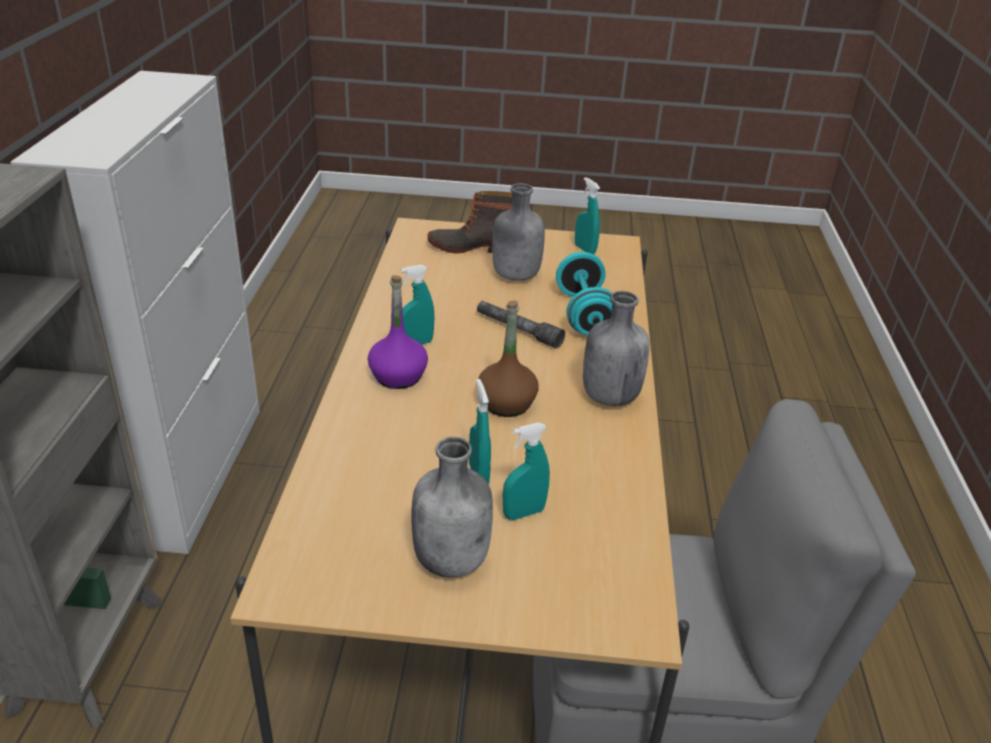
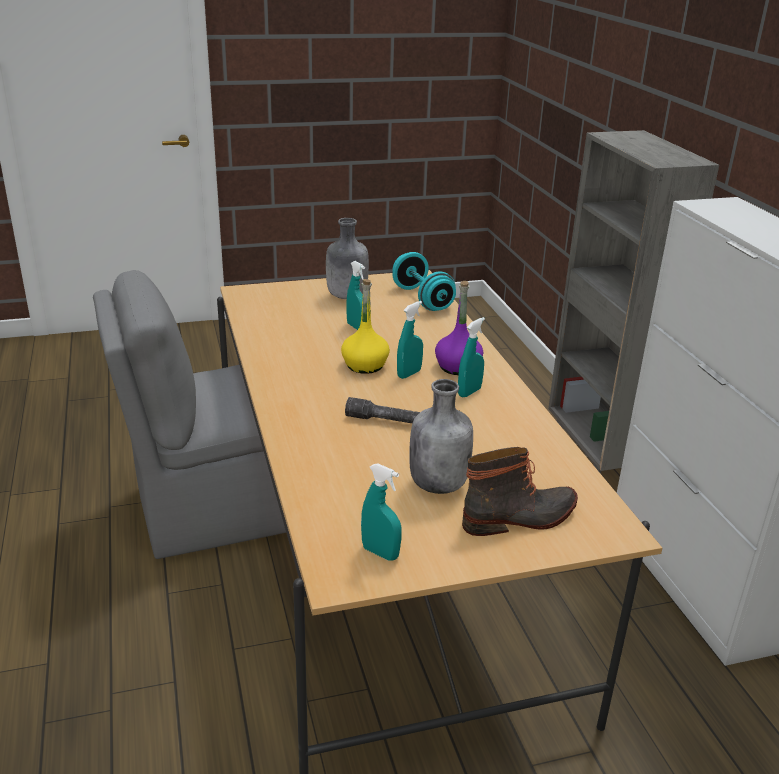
camera: 160 degrees right, 5 degrees down
brown bottle [478,300,539,417] -> yellow bottle [341,279,390,374]
turquoise spray bottle [503,422,550,520] -> turquoise spray bottle moved to [397,301,423,379]
turquoise dumbbell [556,252,612,335] -> turquoise dumbbell moved to [392,252,456,311]
grey bottle [583,291,650,406] -> none

